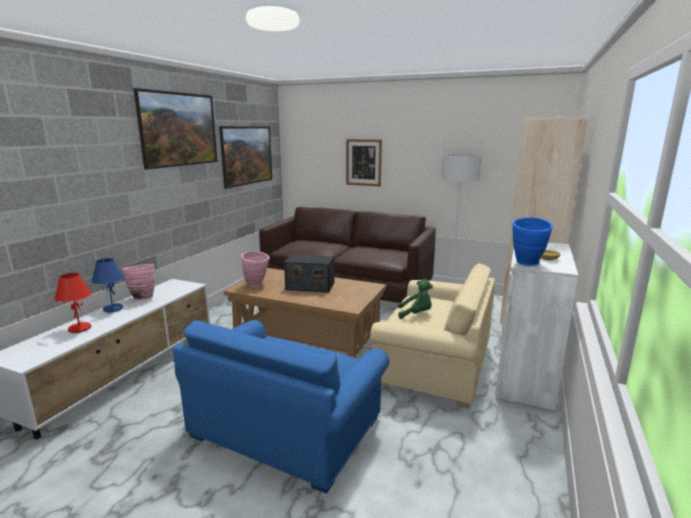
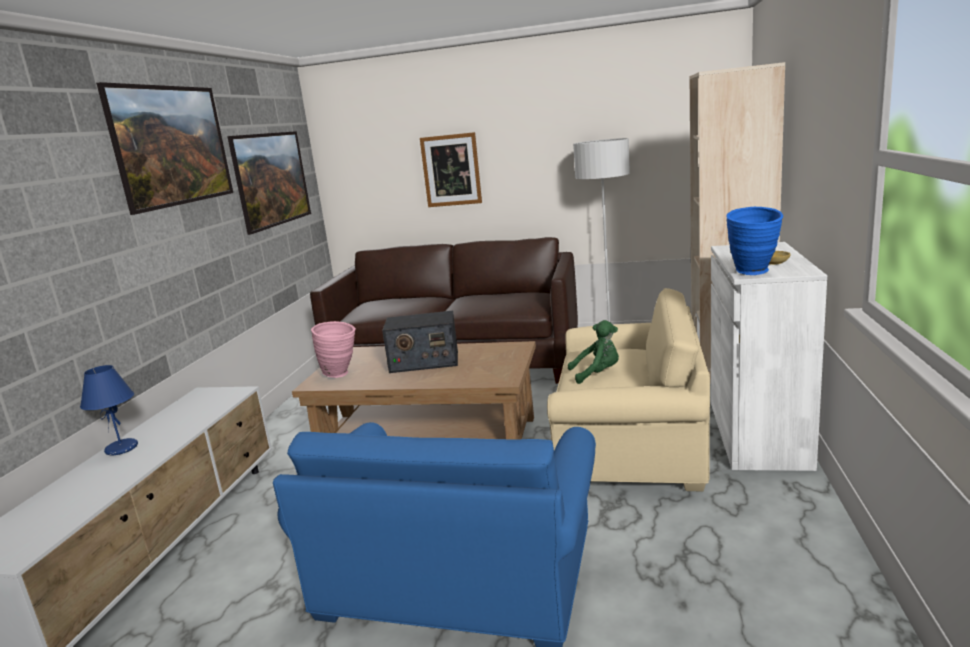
camera: 10 degrees left, 0 degrees up
red table lamp [54,273,92,333] -> none
pink vase [122,264,155,301] -> none

